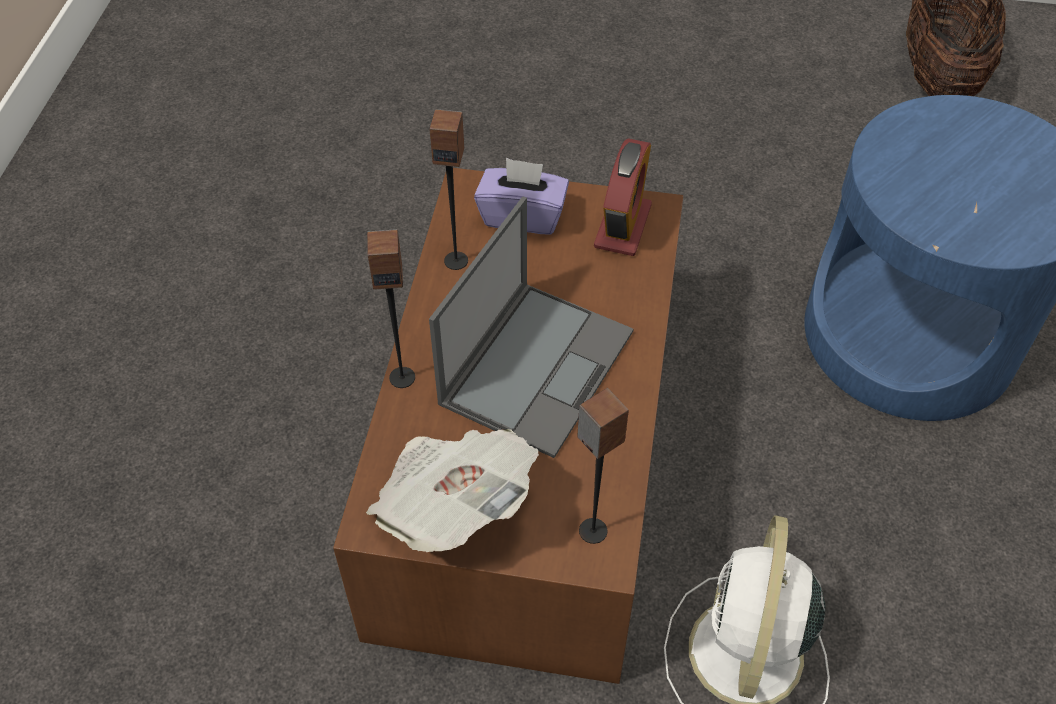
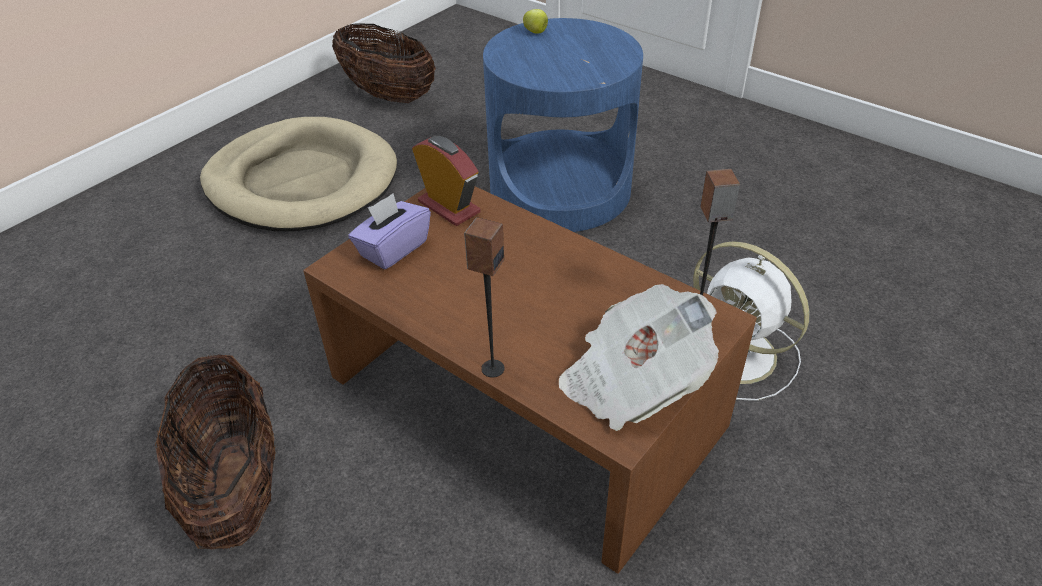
camera: 60 degrees left, 10 degrees down
laptop [429,196,634,458] -> none
speaker [430,109,468,270] -> none
none -> basket [155,354,276,550]
none -> beige dog bed [200,117,397,231]
none -> apple [523,9,548,34]

